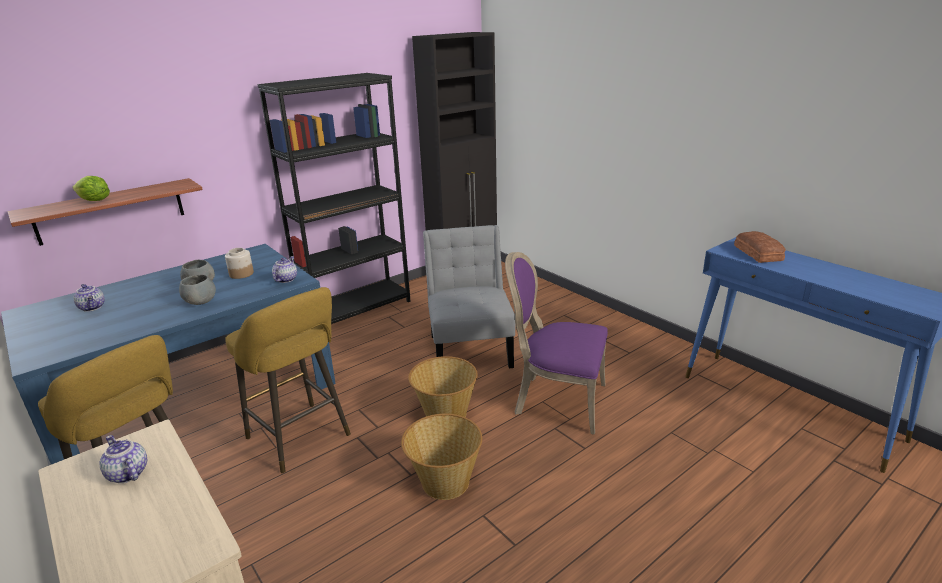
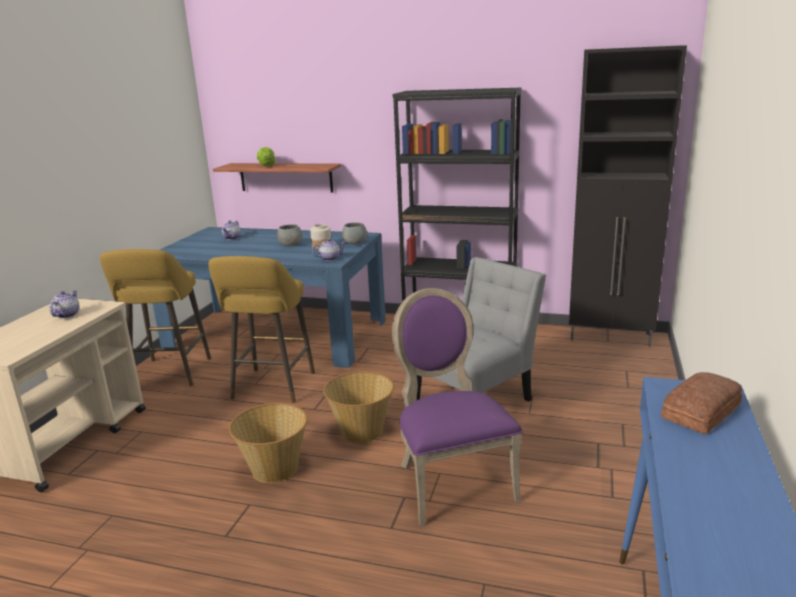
camera: 55 degrees right, 5 degrees down
grey bowl [179,274,216,305] -> grey bowl moved to [342,222,367,245]

